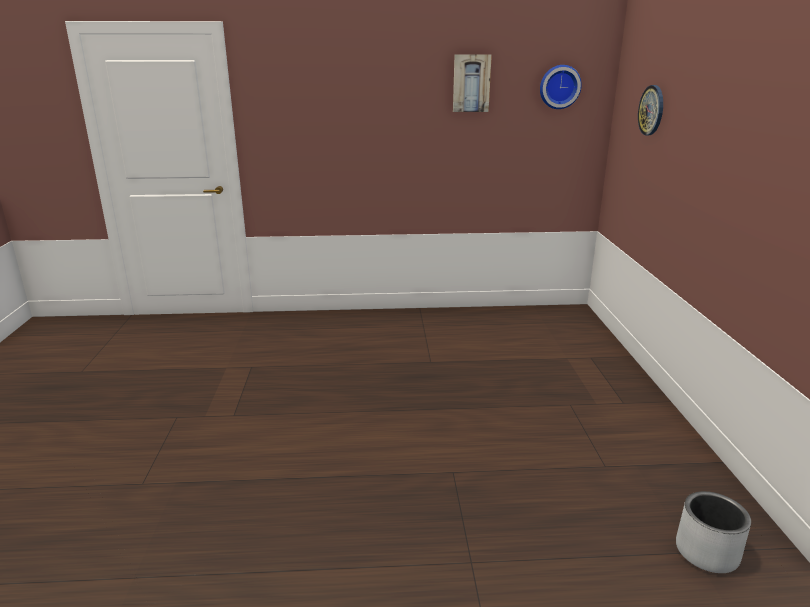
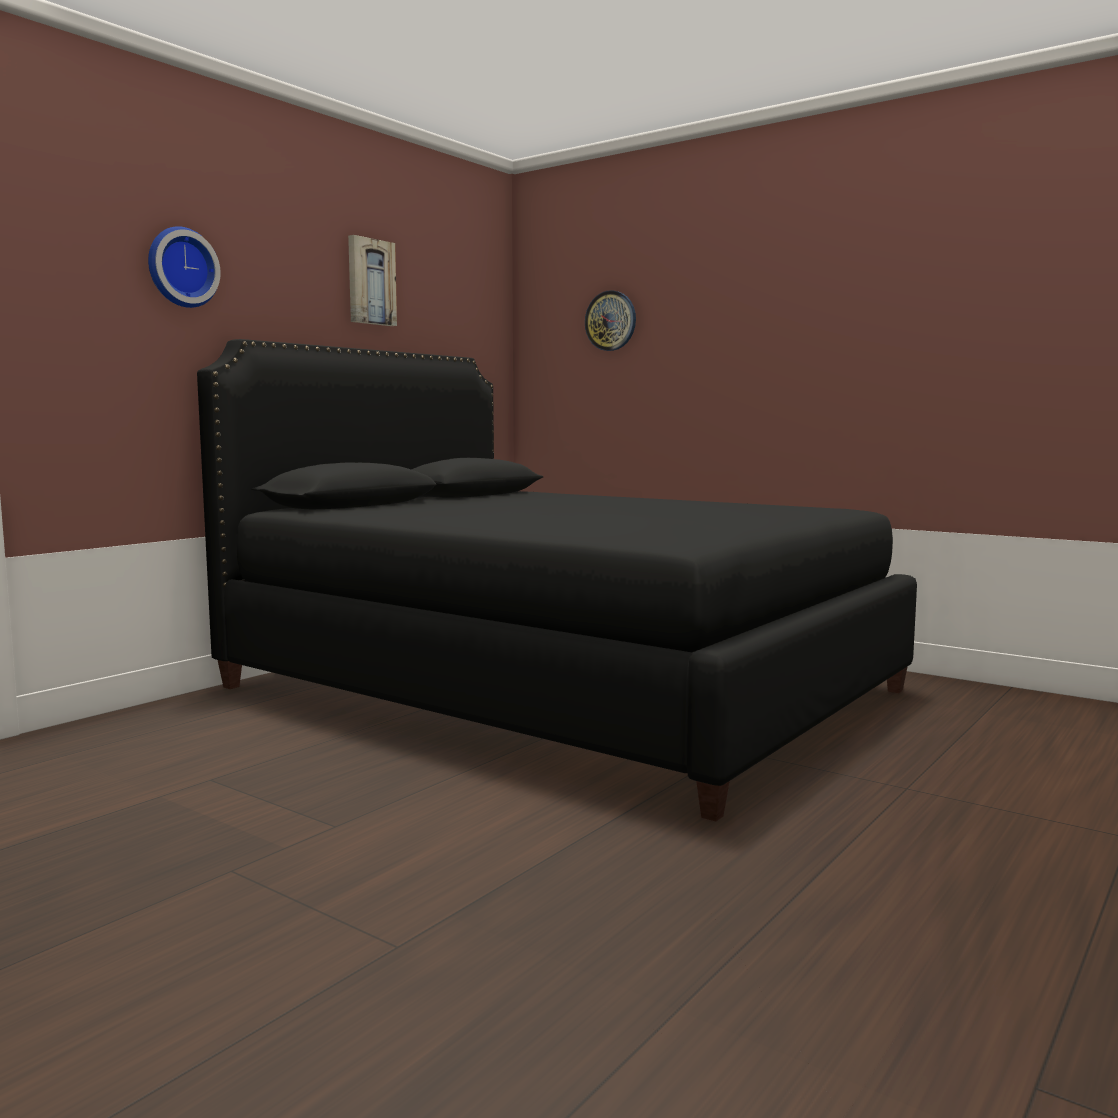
camera: 50 degrees left, 15 degrees down
wall clock [540,65,582,109] -> wall clock moved to [148,226,221,308]
grey planter [676,491,751,573] -> none
none -> black bed [197,339,917,822]

